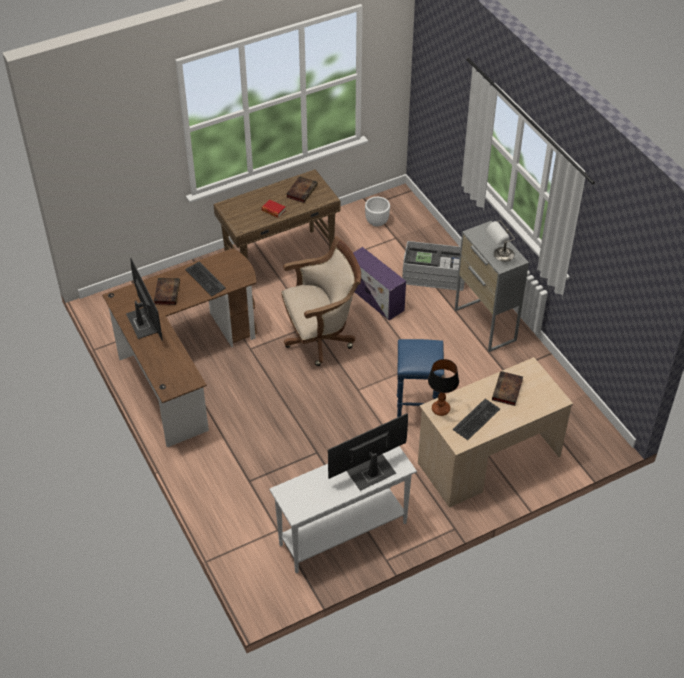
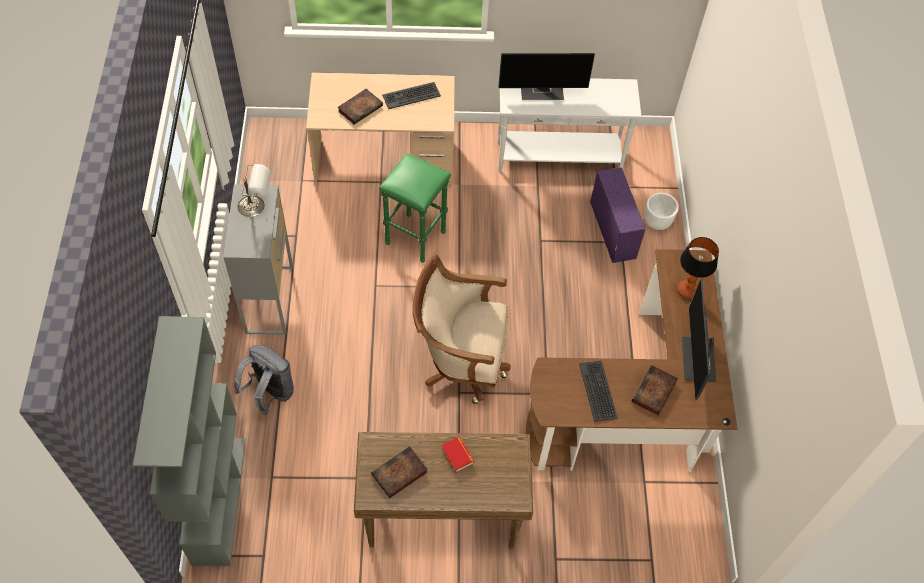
camera: 155 degrees left, 10 degrees up
purple storage box [353,247,406,320] -> purple storage box moved to [590,167,645,263]
white planter [365,197,390,227] -> white planter moved to [645,193,679,230]
blue stool [397,339,444,418] -> green stool [379,153,451,262]
grey storage box [402,241,465,291] -> grey backpack [234,345,294,415]
table lamp [428,359,459,416] -> table lamp moved to [677,237,719,299]
none -> grey bookcase [133,316,245,566]

